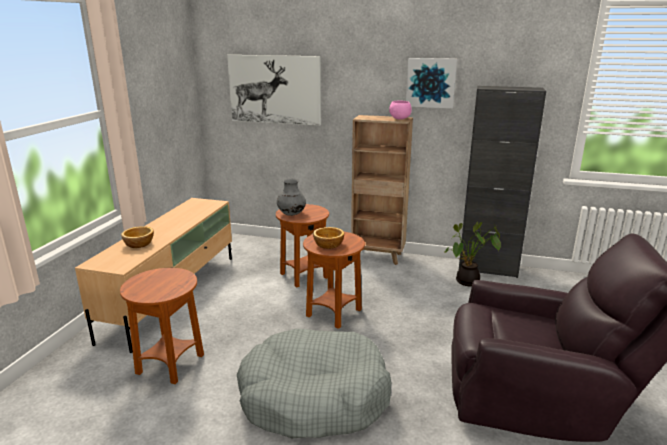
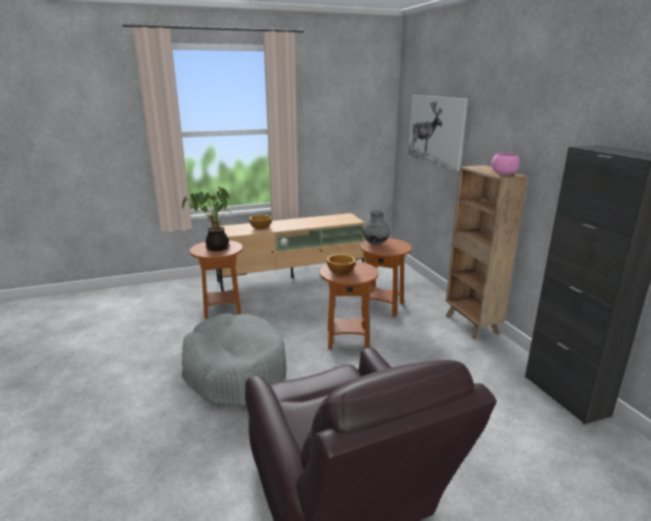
camera: 55 degrees right, 0 degrees up
picture [406,58,457,108] -> none
potted plant [444,222,501,286] -> potted plant moved to [182,186,231,251]

